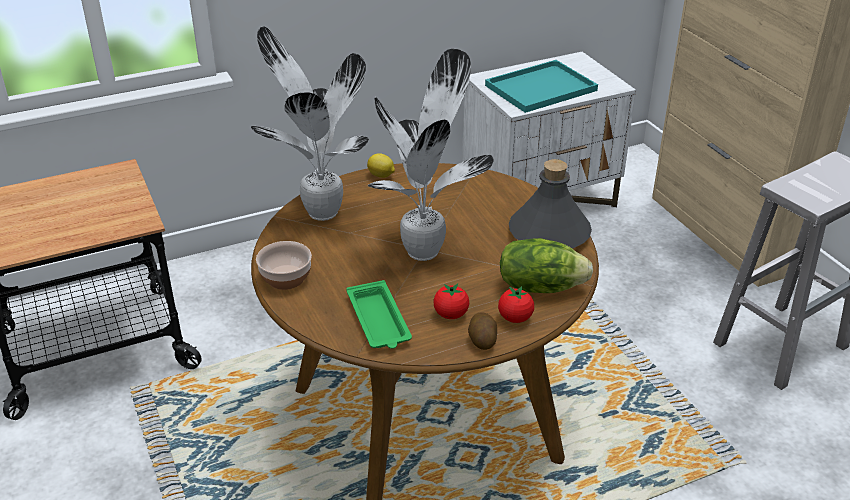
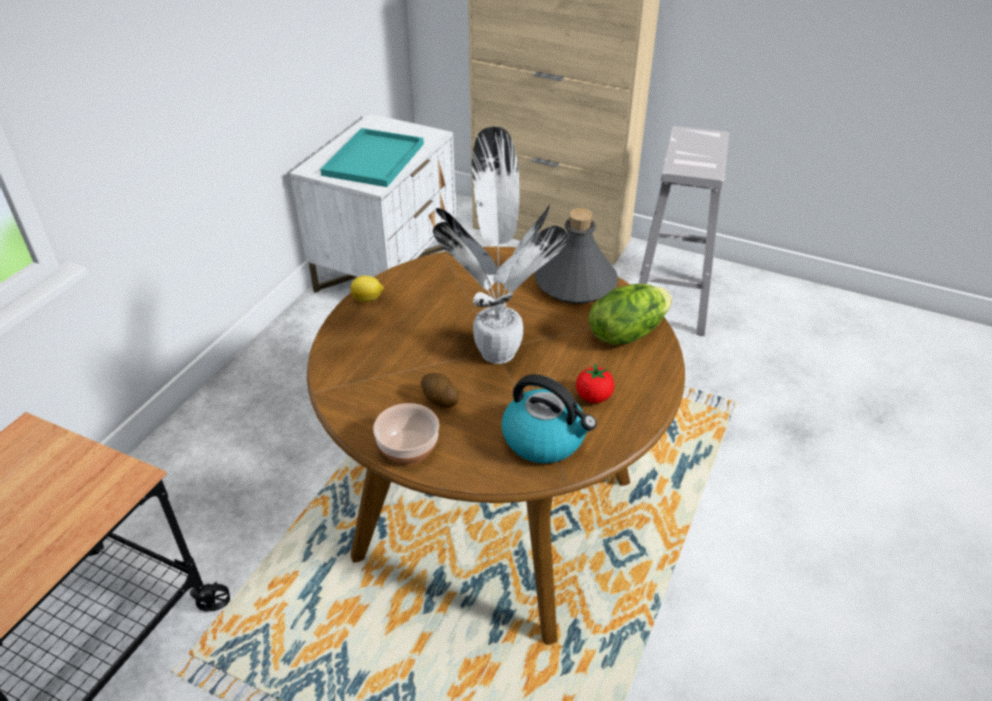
camera: 40 degrees left, 5 degrees up
potted plant [251,26,369,221] -> none
green tray [346,280,412,349] -> kettle [501,374,597,463]
potato [468,312,497,350] -> potato moved to [421,373,459,408]
tomato [498,286,534,323] -> none

